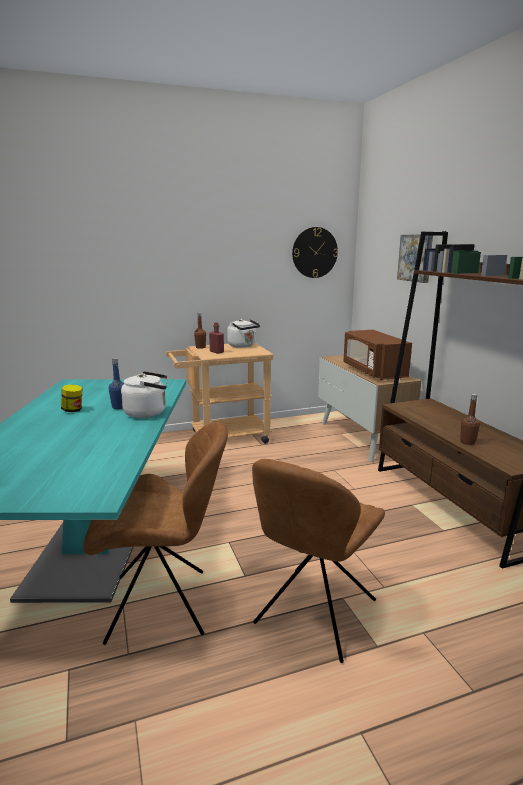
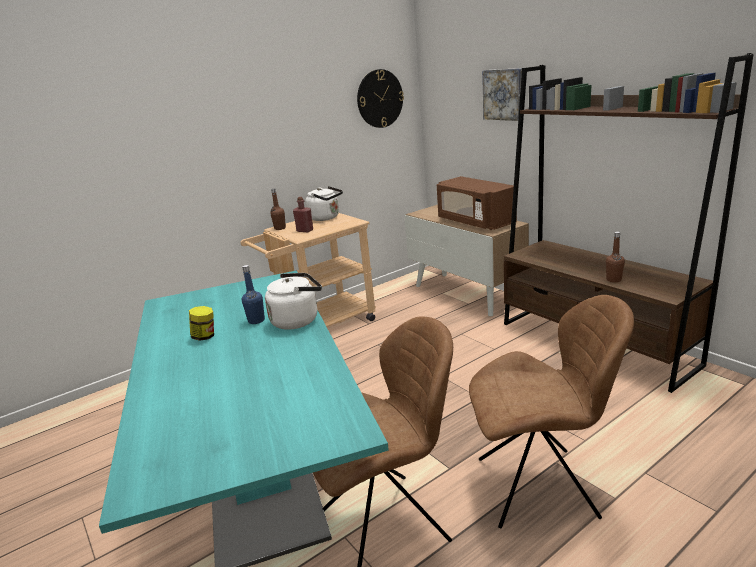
camera: 15 degrees left, 5 degrees up
brown chair [252,459,385,663] -> brown chair turned 105 degrees counterclockwise [469,295,634,529]

